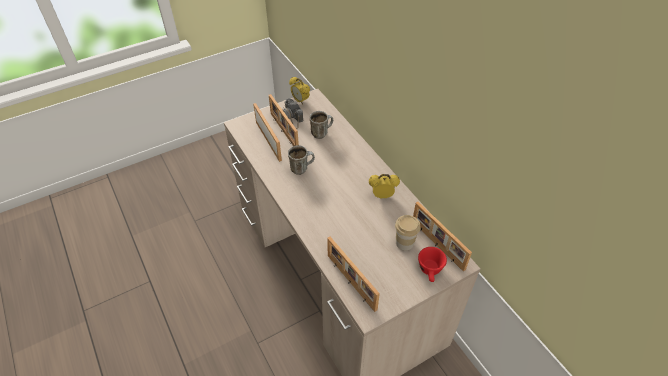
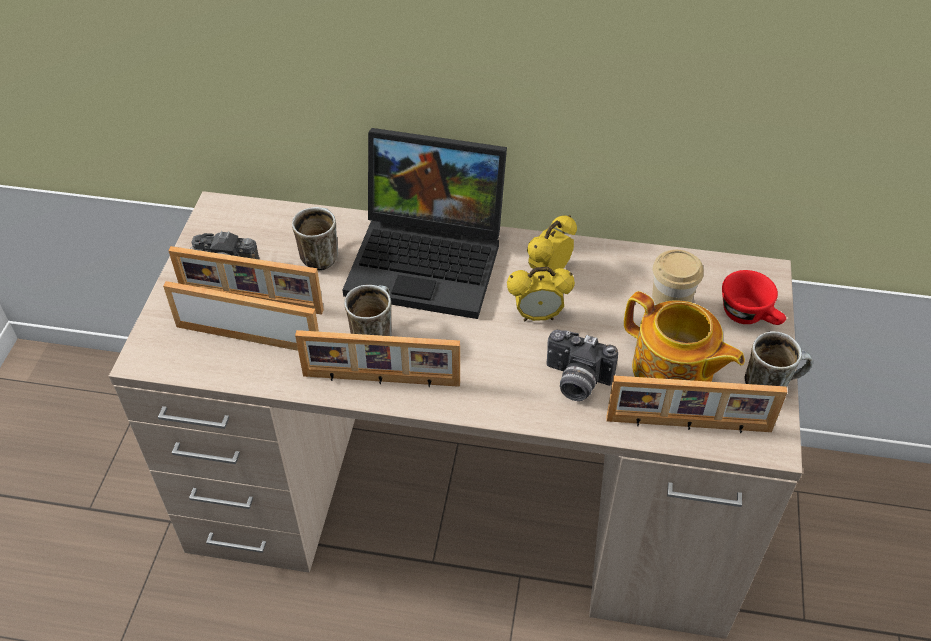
camera: 50 degrees left, 0 degrees up
alarm clock [289,77,310,105] -> alarm clock moved to [507,267,575,321]
picture frame [413,202,472,272] -> picture frame moved to [295,330,460,388]
none -> laptop [343,128,507,319]
none -> camera [546,330,618,401]
none -> teapot [624,291,745,382]
none -> mug [744,331,813,387]

